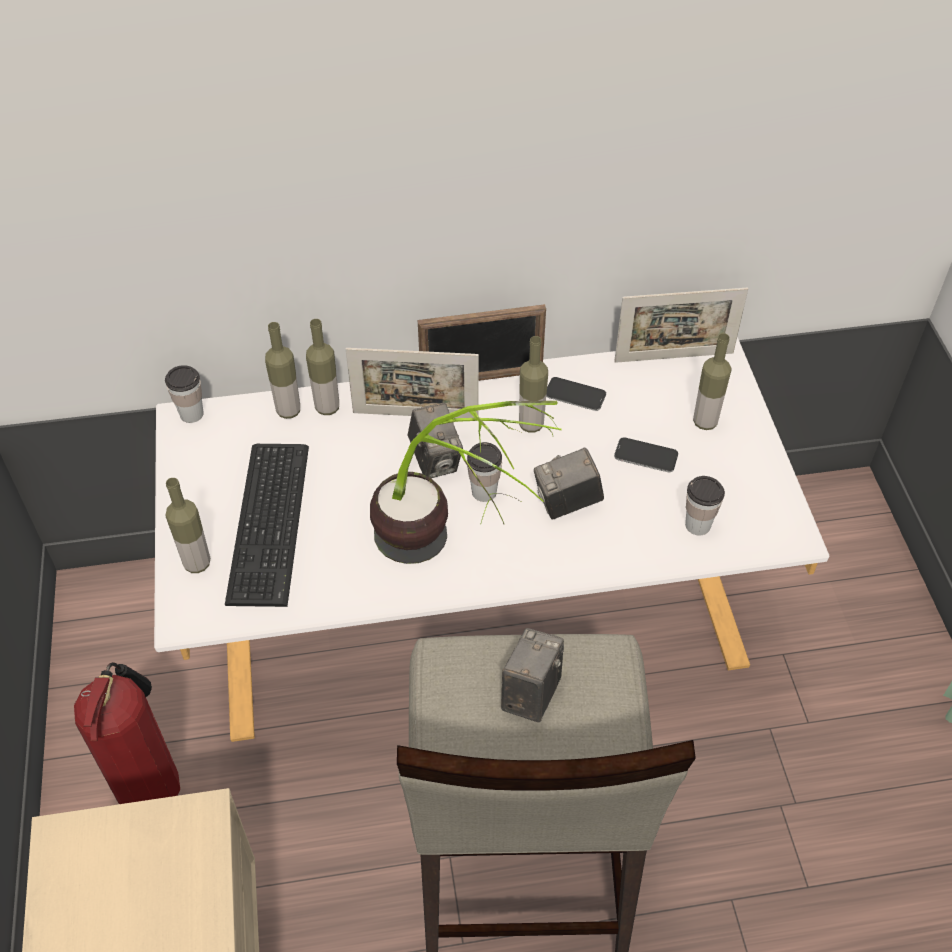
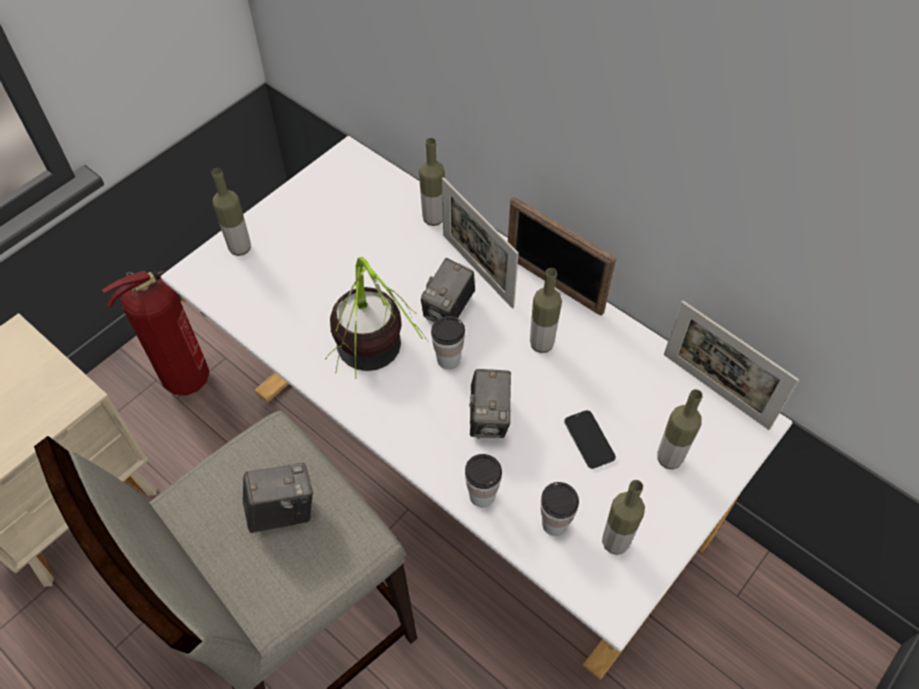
camera: 50 degrees right, 5 degrees up
cup [165,365,204,423] -> cup moved to [465,454,502,507]
keyboard [225,444,309,607] -> none
bottle [265,322,300,419] -> bottle moved to [602,480,645,555]
camera [534,448,604,519] -> camera turned 120 degrees counterclockwise [469,369,511,439]
phone [546,377,606,411] -> none

